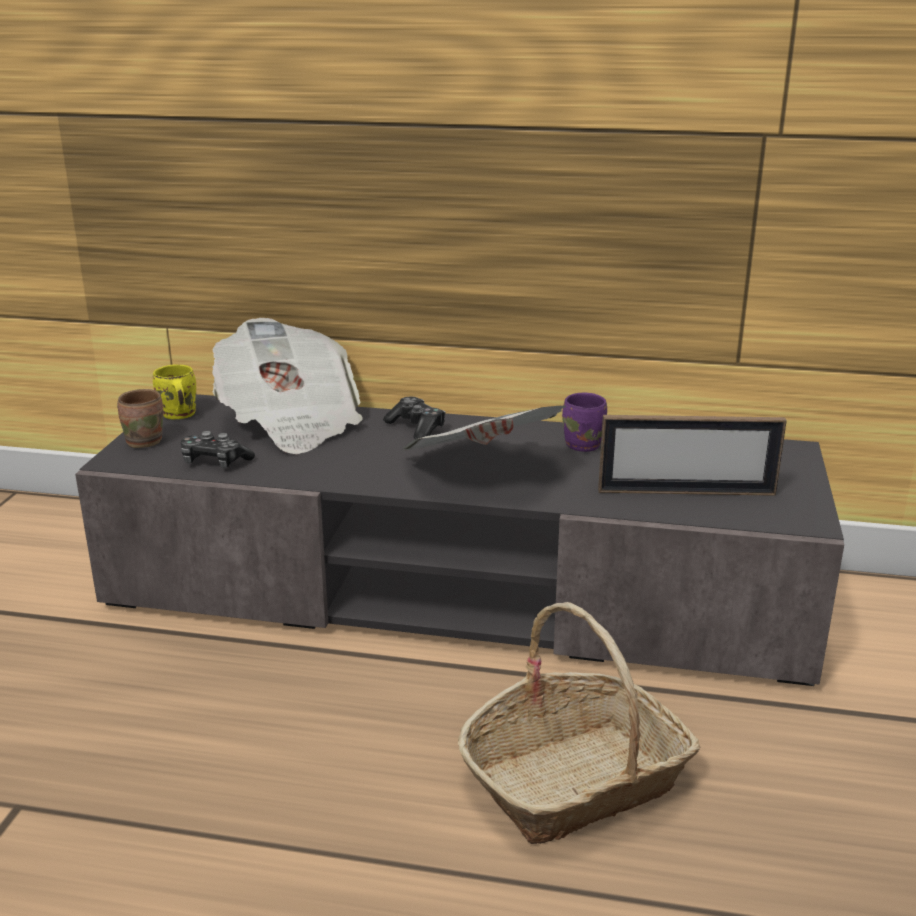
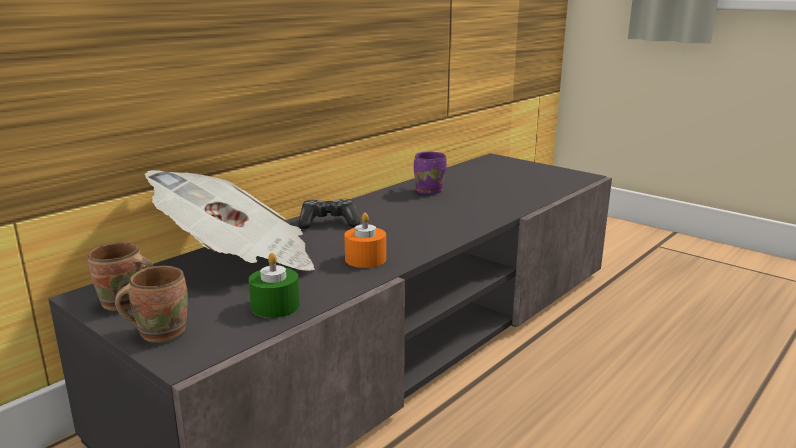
camera: 60 degrees left, 5 degrees down
yellow mug [153,365,196,419] -> brown mug [88,242,153,311]
game controller [181,431,255,468] -> green candle [249,253,300,318]
newspaper [401,406,567,451] -> none
basket [458,602,700,844] -> none
picture frame [598,415,787,496] -> none
none -> orange candle [344,213,386,268]

